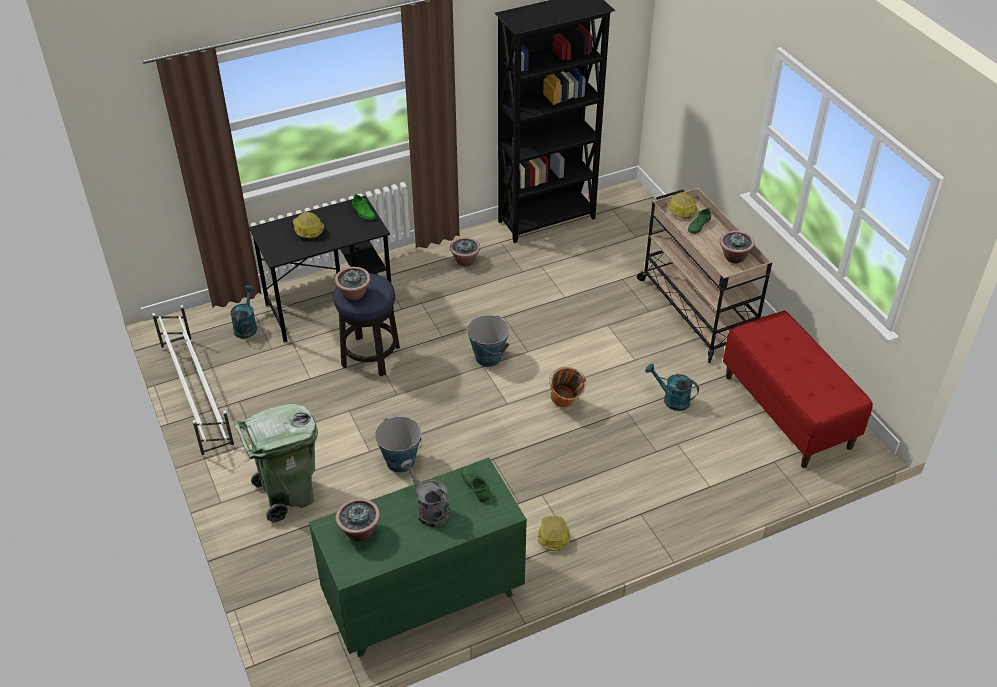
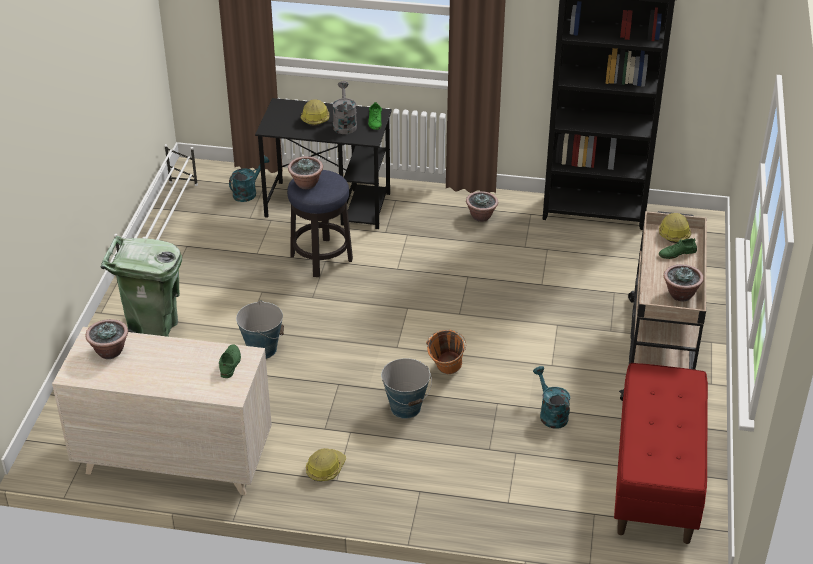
camera: 35 degrees right, 5 degrees down
green dresser [309,458,527,657] -> beige dresser [52,327,272,495]
grey watering can [401,459,450,527] -> grey watering can moved to [333,81,357,134]
bucket [467,315,510,367] -> bucket moved to [381,358,432,419]

